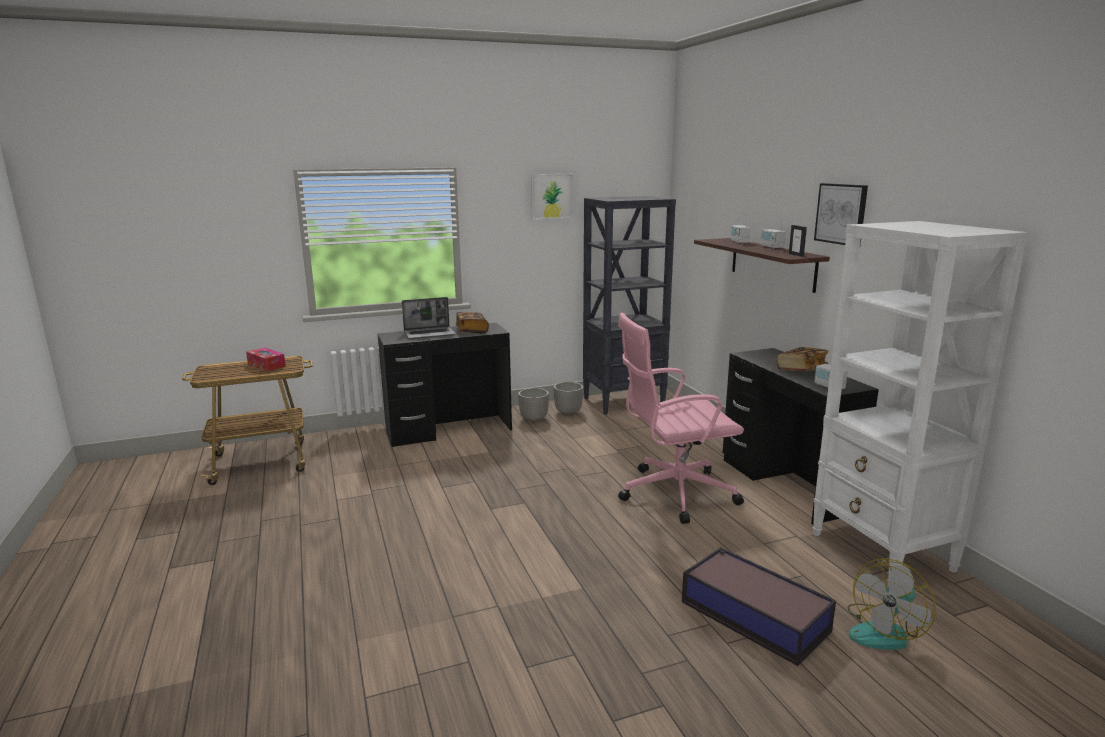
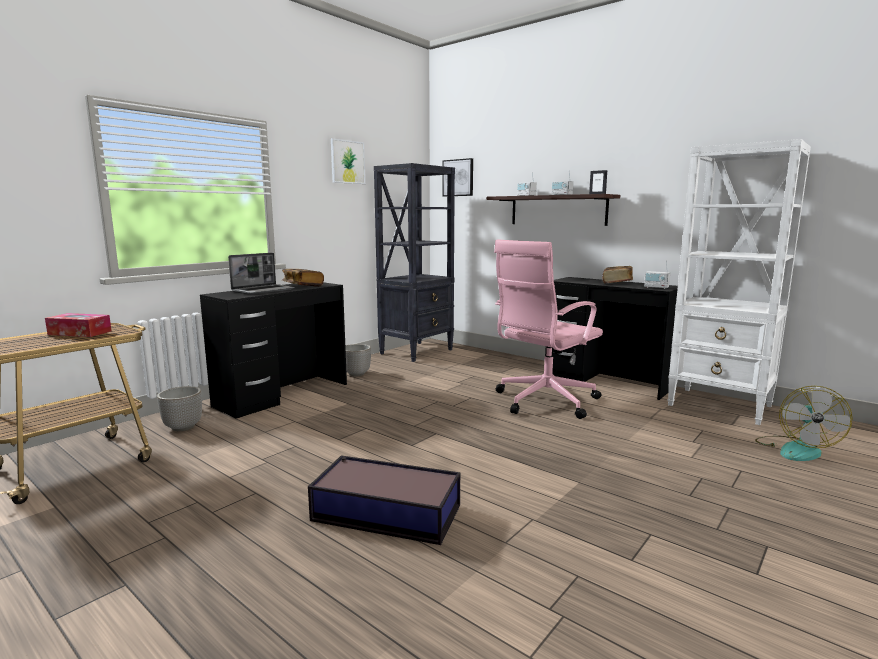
camera: 30 degrees left, 5 degrees down
planter [553,382,584,415] -> planter moved to [157,386,202,431]
storage box [682,547,836,666] -> storage box moved to [308,455,460,545]
picture [814,183,868,245] -> picture moved to [442,158,473,196]

